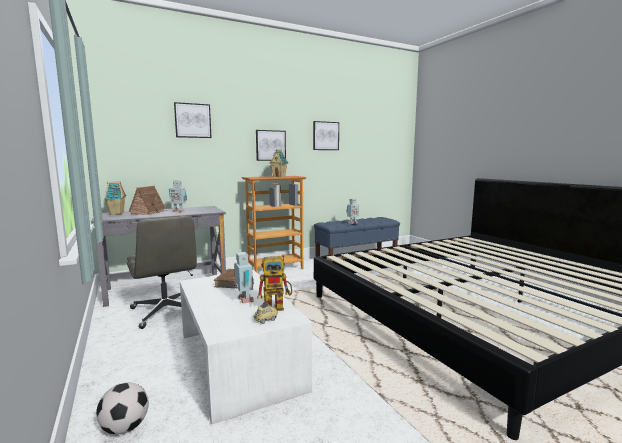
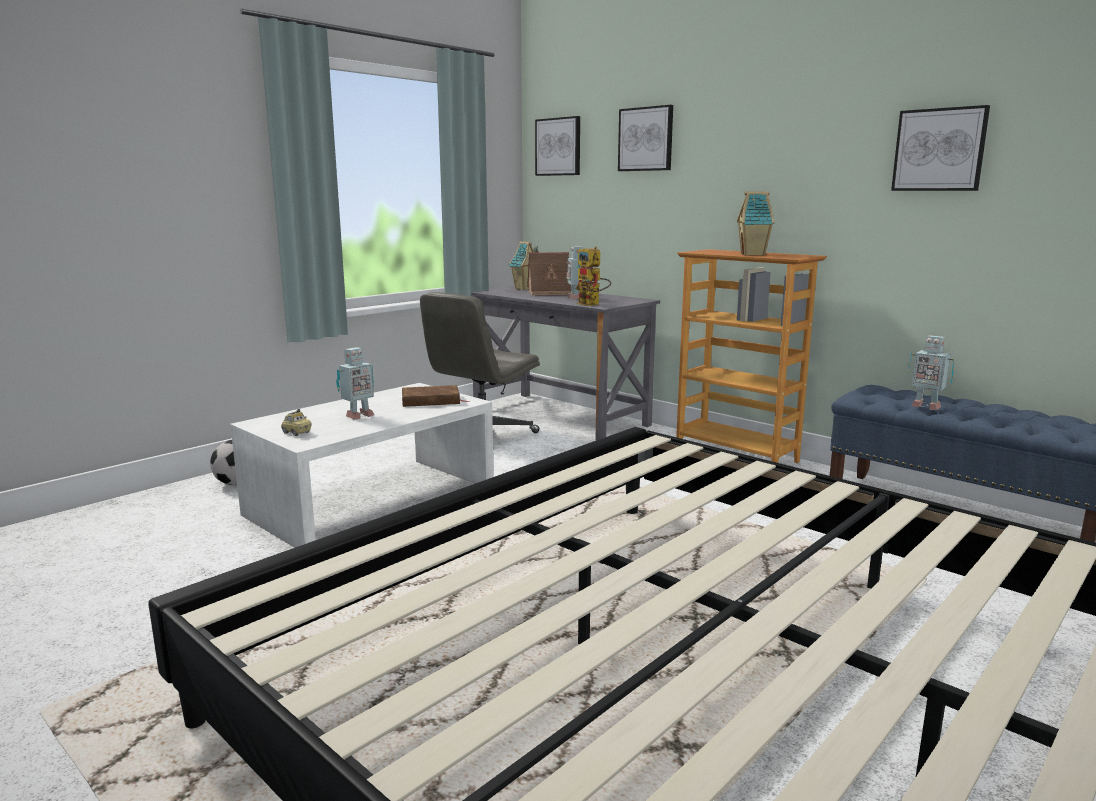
camera: 70 degrees right, 5 degrees up
picture [256,130,286,161] -> picture moved to [535,116,580,176]
toy robot [257,254,292,311] -> toy robot moved to [576,246,611,306]

